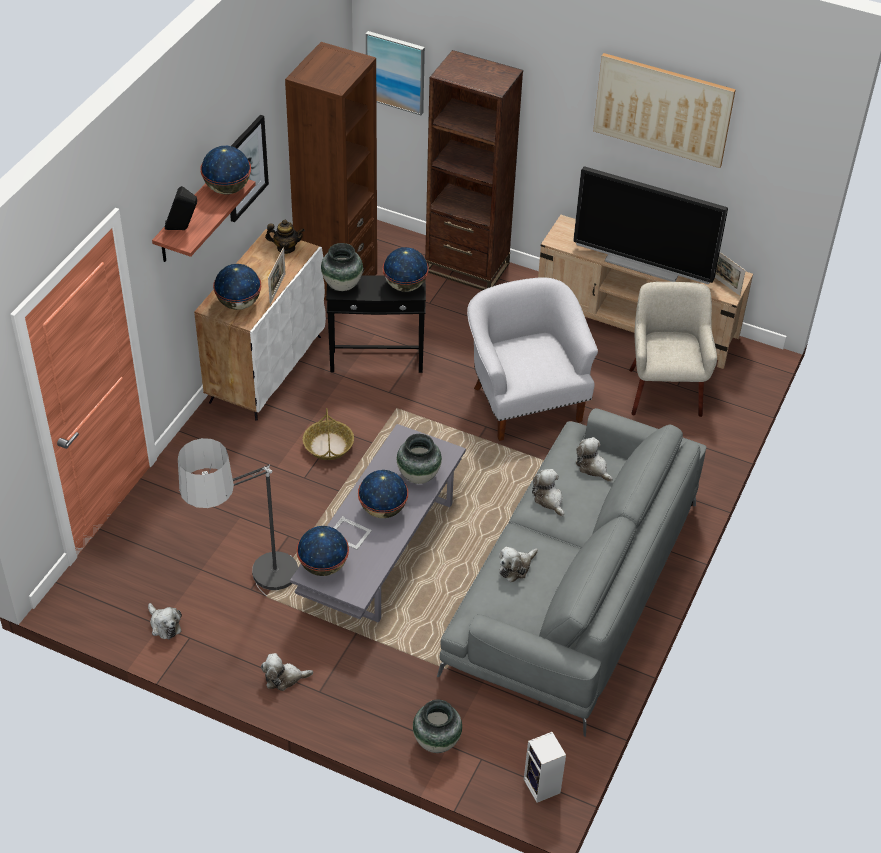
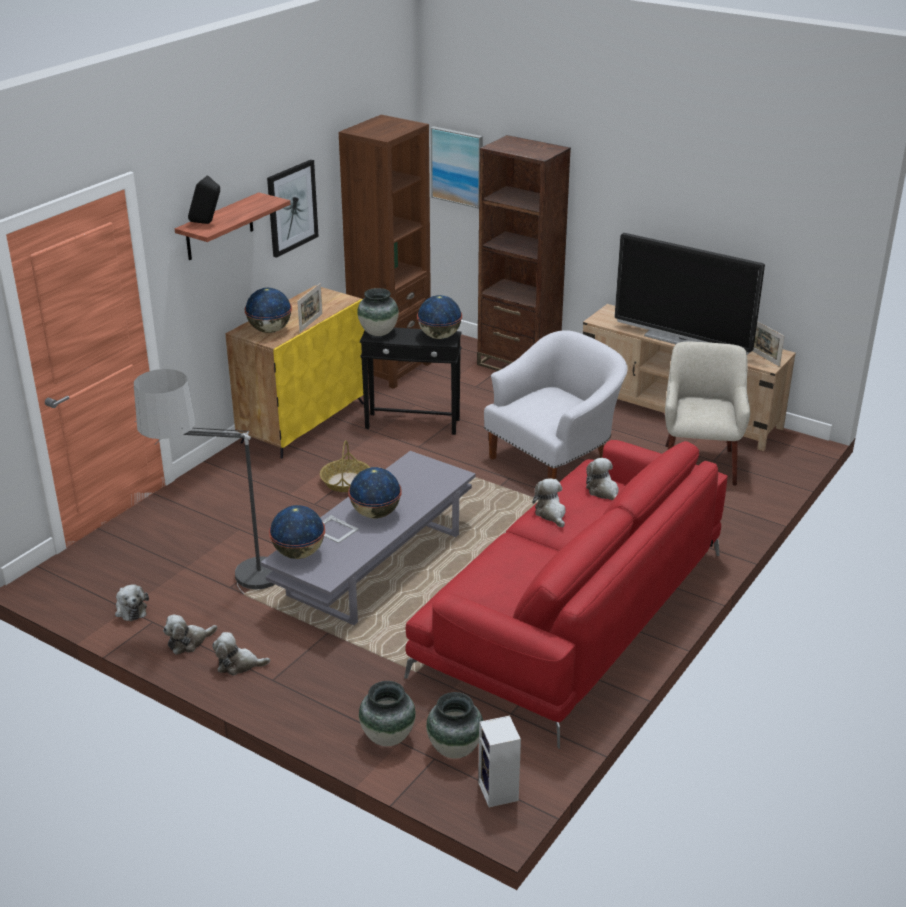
camera: 10 degrees right, 15 degrees down
white cabinet [194,229,326,421] -> yellow cabinet [225,285,365,459]
globe [200,146,251,194] -> none
teapot [265,220,305,254] -> none
vase [397,434,442,484] -> vase moved to [426,692,483,759]
grey sofa [437,408,706,737] -> red sofa [404,440,728,749]
white armchair [467,277,598,441] -> white armchair turned 60 degrees clockwise [484,330,628,479]
plush toy [499,547,538,582] -> plush toy moved to [163,615,217,655]
picture [593,53,736,168] -> none

